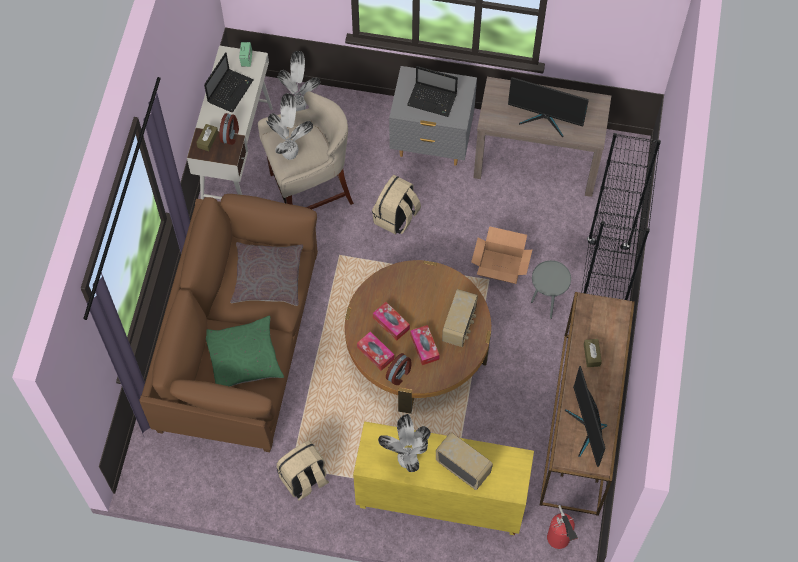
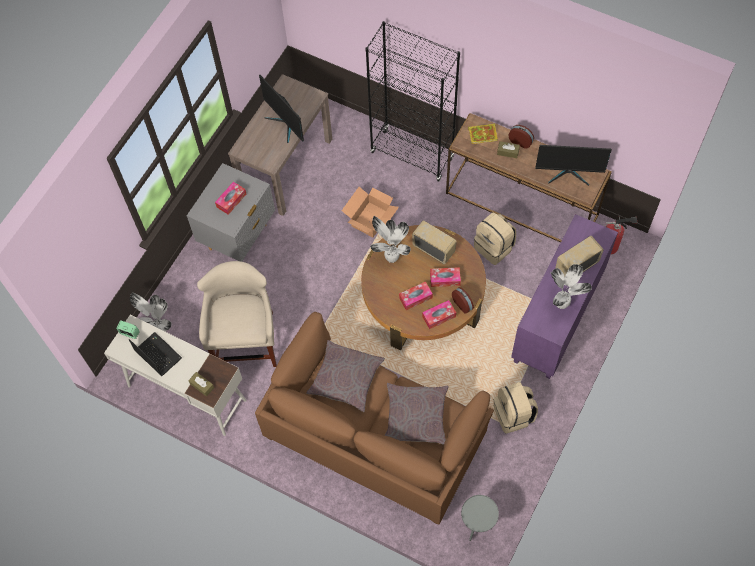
camera: 70 degrees left, 0 degrees up
green pillow [206,316,284,387] -> grey pillow [385,383,448,445]
alarm clock [219,113,239,145] -> alarm clock moved to [508,125,534,149]
potted plant [266,93,313,160] -> potted plant moved to [370,216,411,263]
yellow cabinet [353,421,534,535] -> purple cabinet [511,214,618,379]
beige backpack [372,175,421,235] -> beige backpack moved to [474,212,516,265]
laptop [407,66,458,117] -> tissue box [215,182,246,215]
monitor [508,77,589,138] -> monitor turned 105 degrees clockwise [259,75,304,143]
grey side table [531,260,571,319] -> grey side table moved to [461,495,499,541]
none -> book [468,123,498,144]

